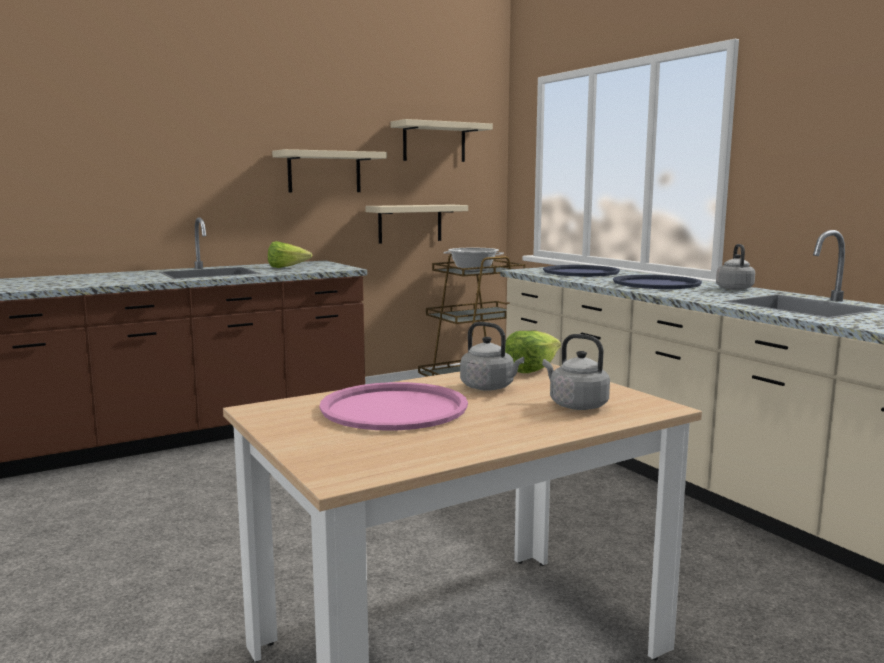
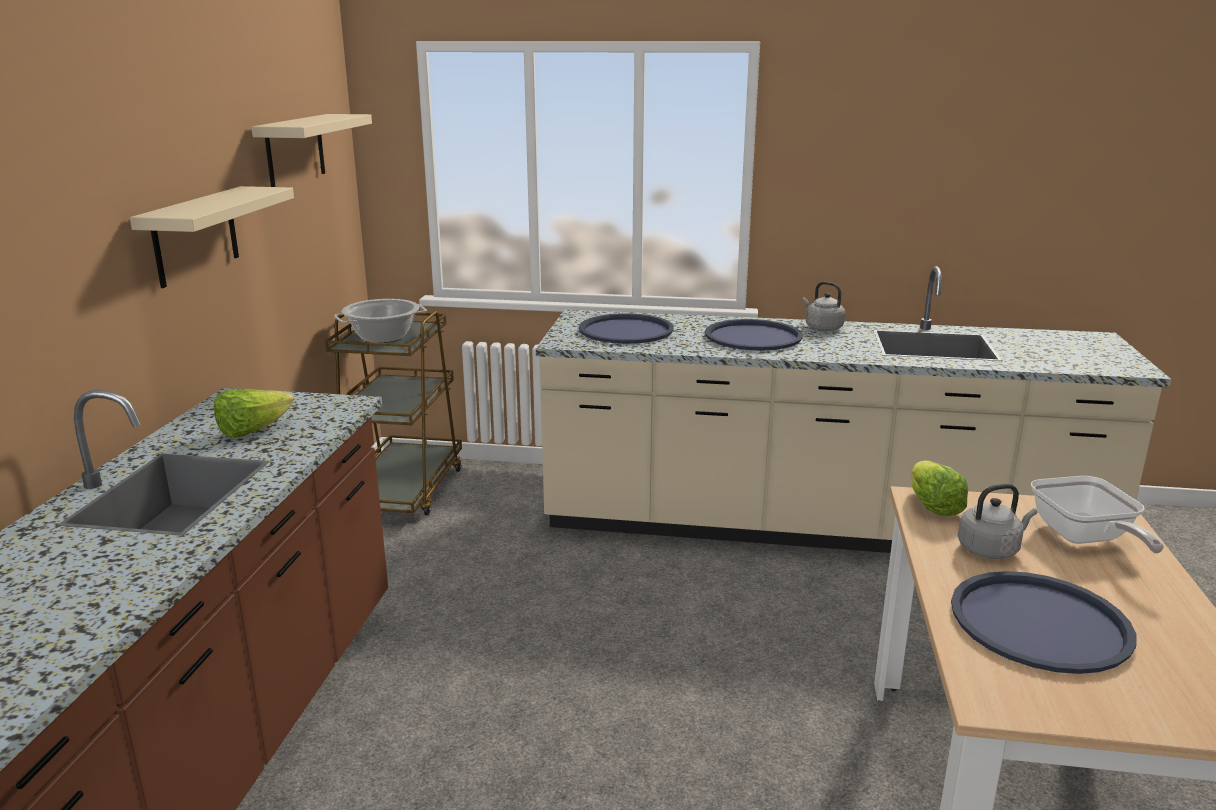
camera: 50 degrees left, 10 degrees up
pink tray [319,382,468,431] -> blue tray [951,571,1136,674]
beige shelf [365,205,468,244] -> none
grey kettle [542,334,610,410] -> frying pan [1031,476,1164,553]

